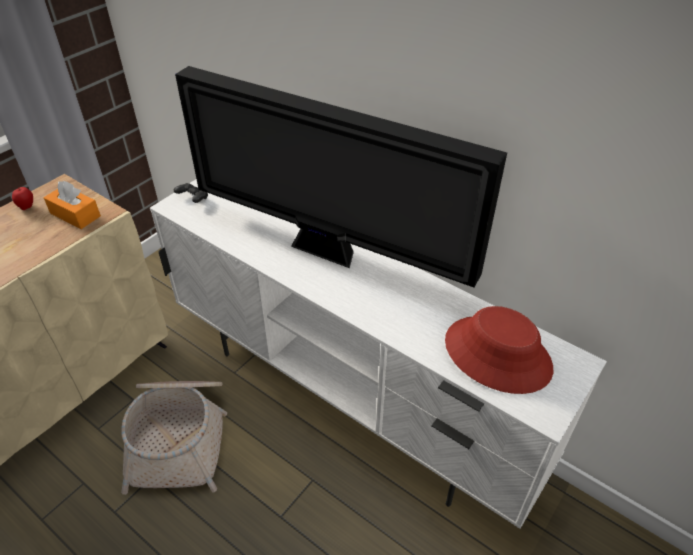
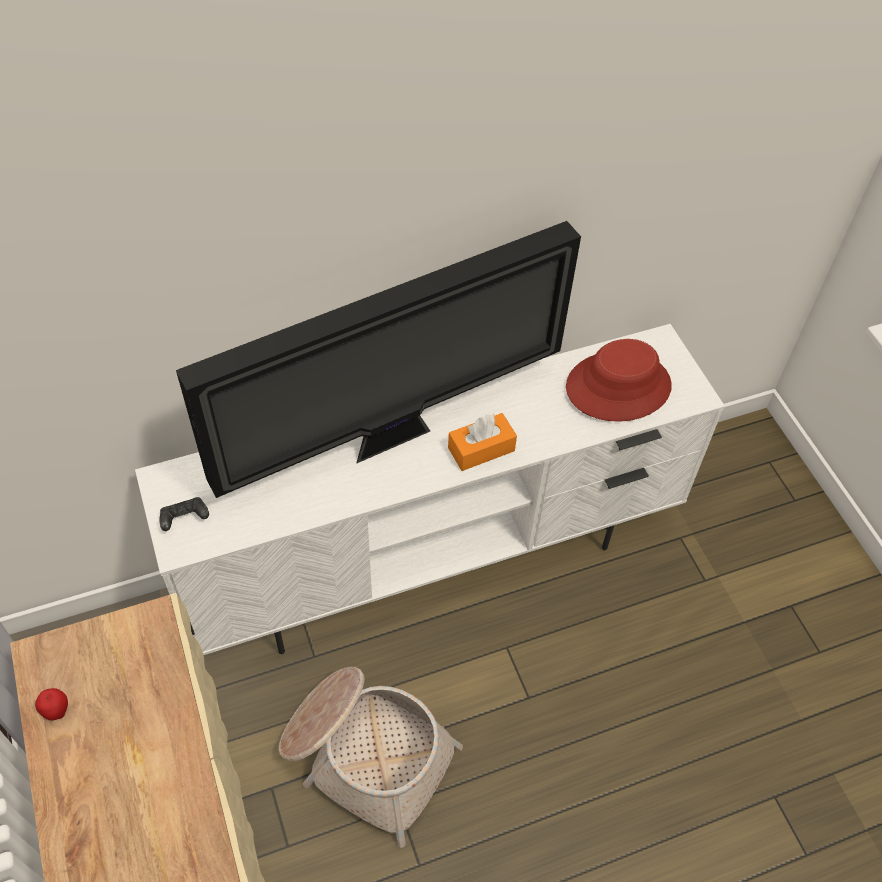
camera: 60 degrees left, 10 degrees up
orange tissue box [44,181,101,229] -> orange tissue box moved to [448,413,517,471]

